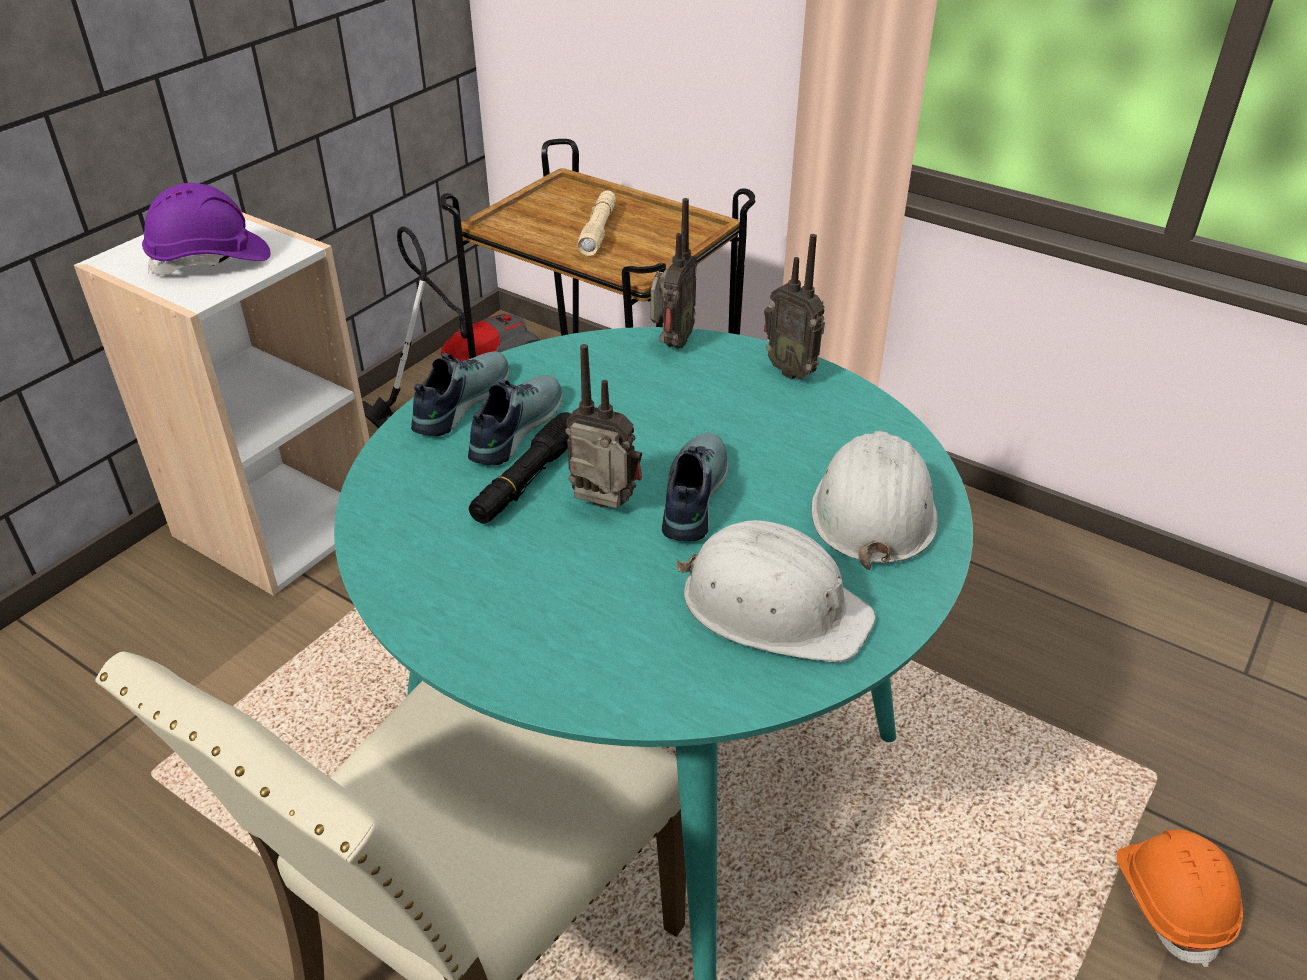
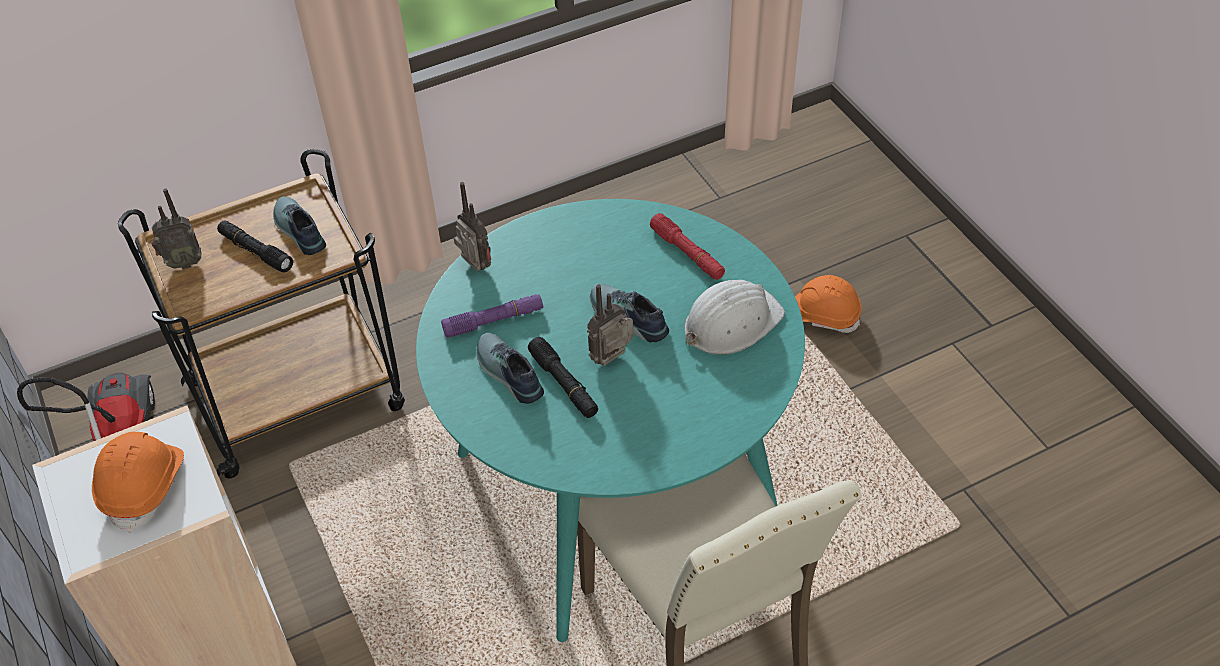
camera: 60 degrees left, 10 degrees up
purple hard hat [142,183,270,275] -> orange hard hat [92,432,184,532]
shoe [411,351,510,436] -> shoe moved to [273,196,326,255]
beige flashlight [578,190,616,256] -> black flashlight [217,220,293,272]
radio [764,234,825,379] -> radio moved to [151,188,202,269]
white hard hat [811,431,938,570] -> red flashlight [650,213,725,280]
none -> purple flashlight [441,294,543,338]

